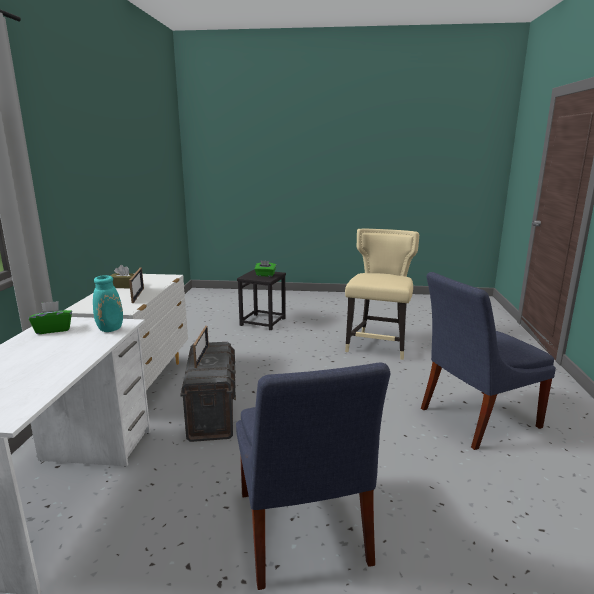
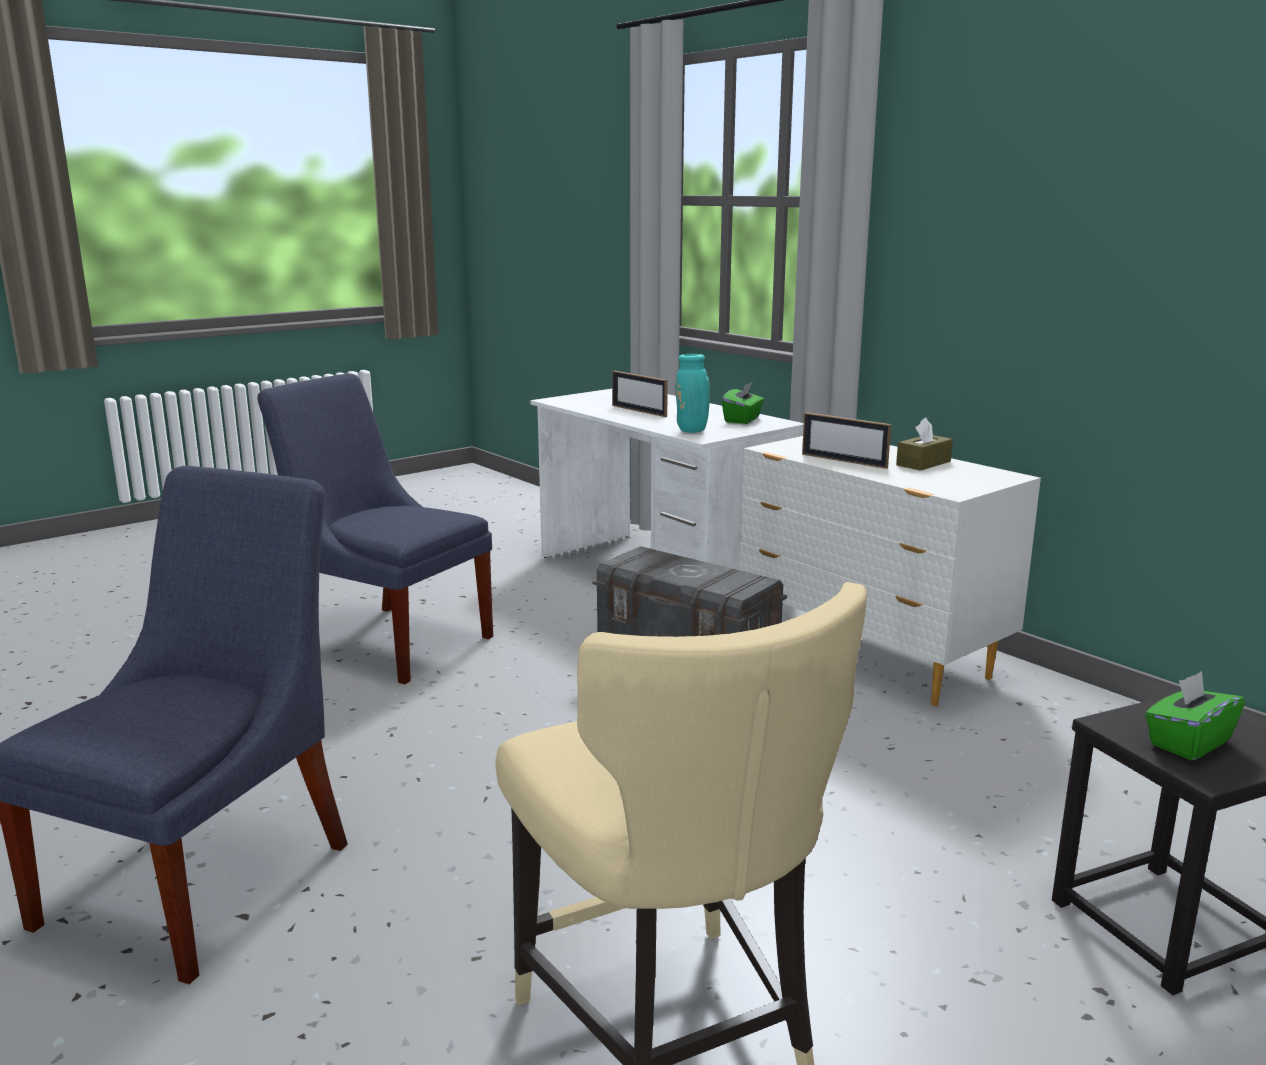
camera: 135 degrees right, 0 degrees up
picture frame [193,326,209,368] -> picture frame moved to [612,370,668,417]

